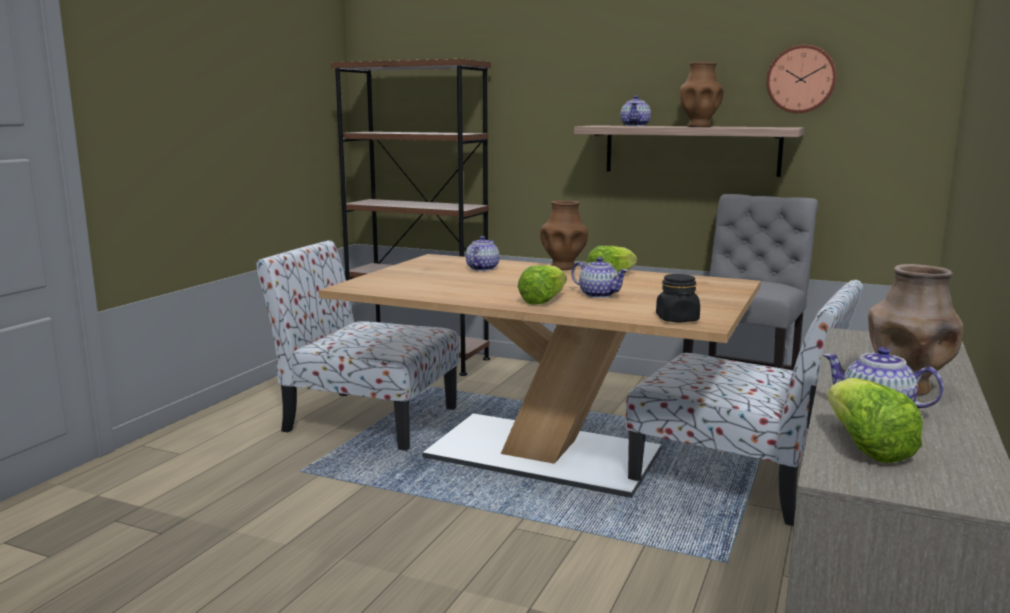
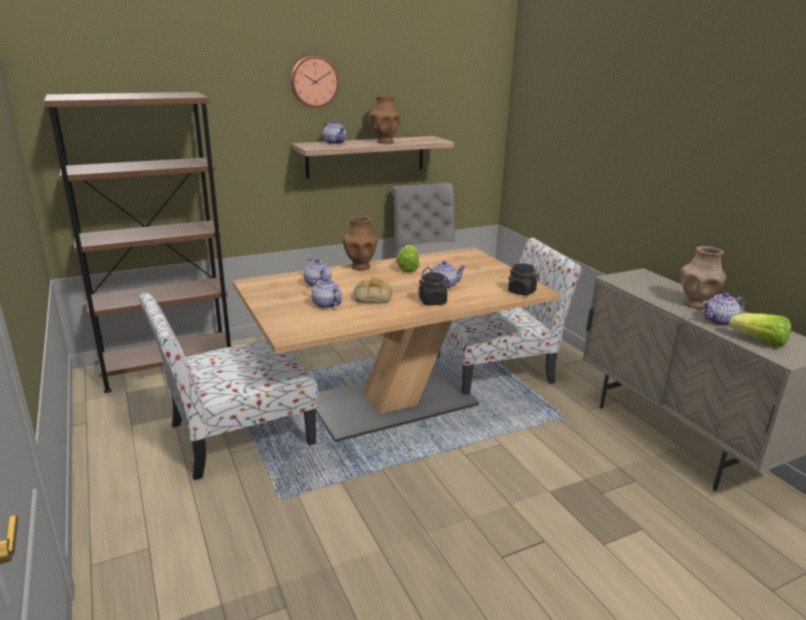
camera: 50 degrees left, 10 degrees up
lettuce [518,265,567,305] -> black jar [418,272,450,305]
wall clock [766,45,837,113] -> wall clock moved to [291,56,339,108]
none -> teapot [311,277,342,309]
none -> bread [354,277,392,303]

